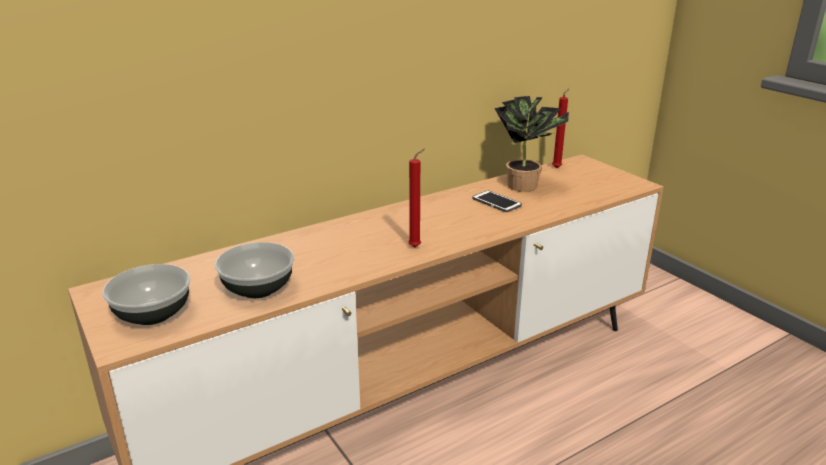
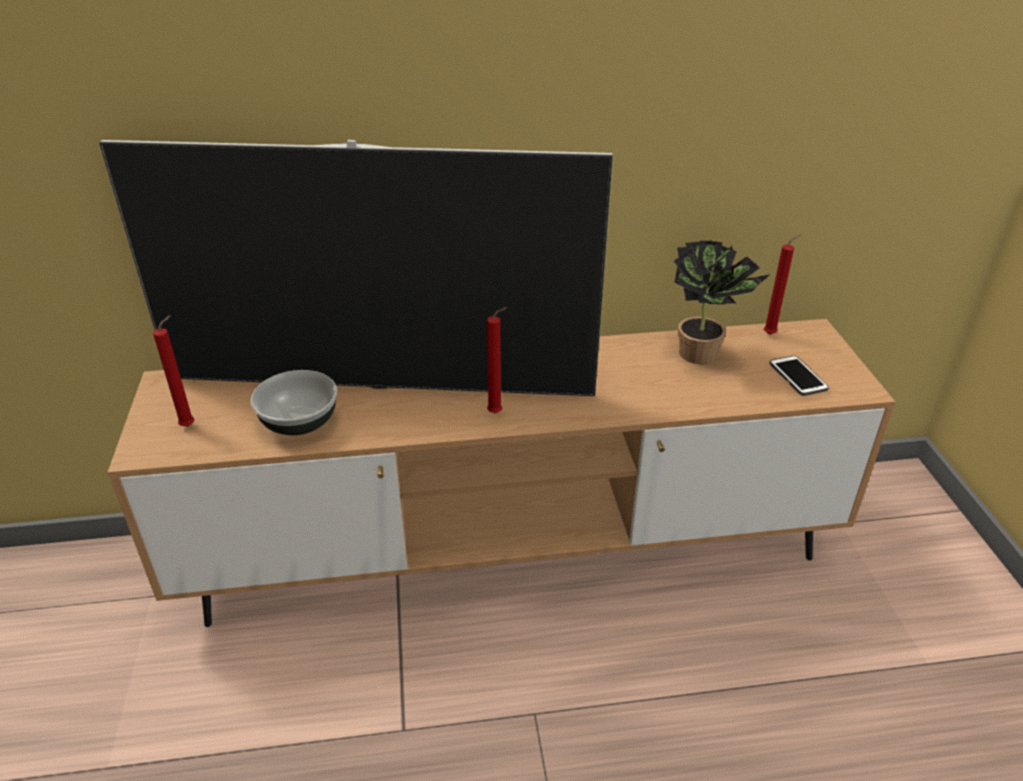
camera: 25 degrees right, 10 degrees up
bowl [102,264,191,325] -> red candle [153,315,194,427]
phone [472,190,522,212] -> phone moved to [769,355,829,396]
none -> television [99,140,613,396]

